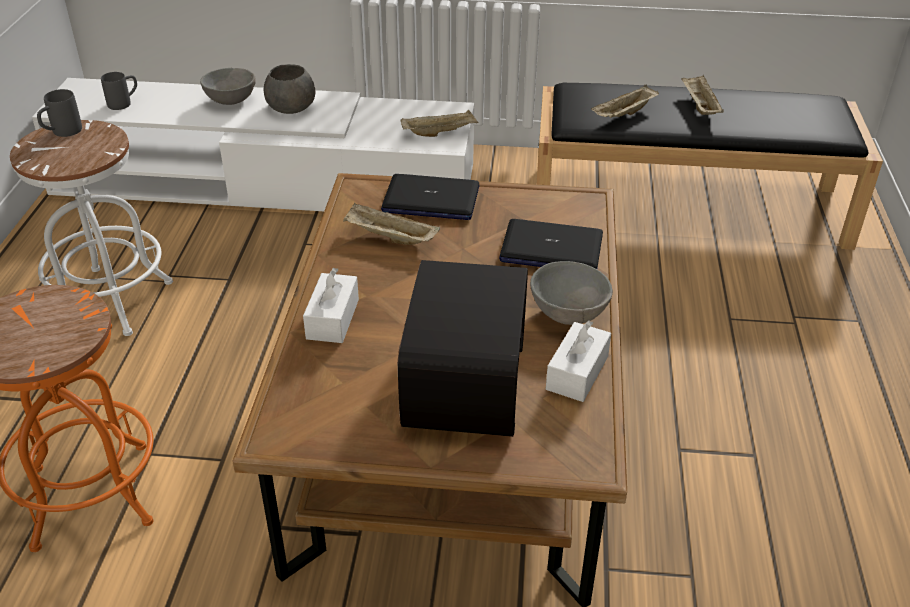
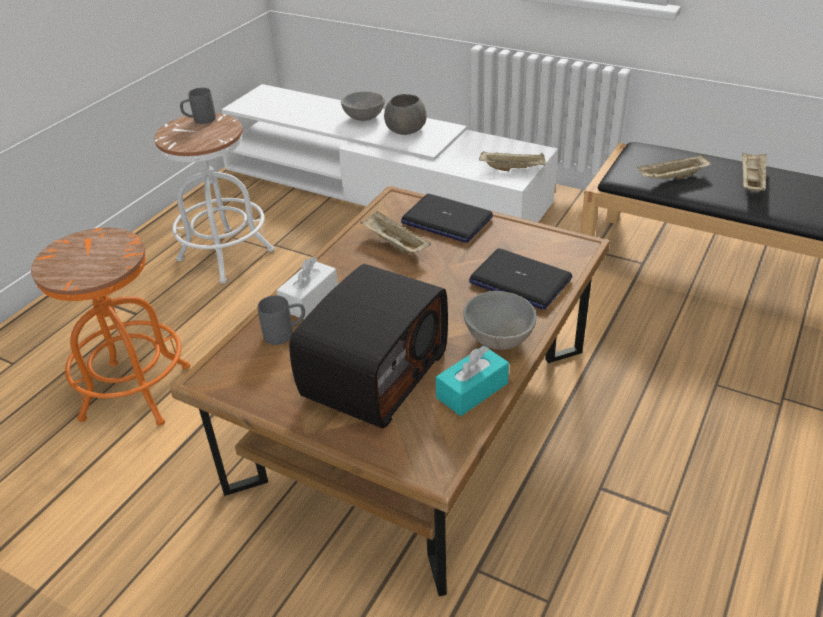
camera: 25 degrees right, 0 degrees up
grey mug [101,72,137,110] -> grey mug moved to [258,295,305,345]
white tissue box [546,321,611,402] -> turquoise tissue box [436,346,509,416]

